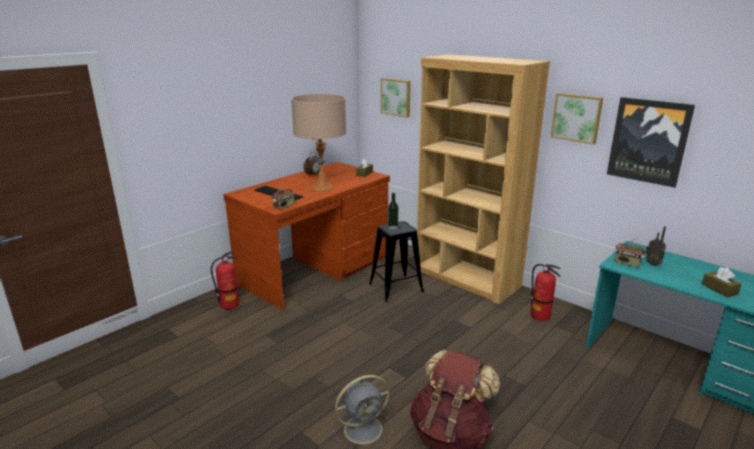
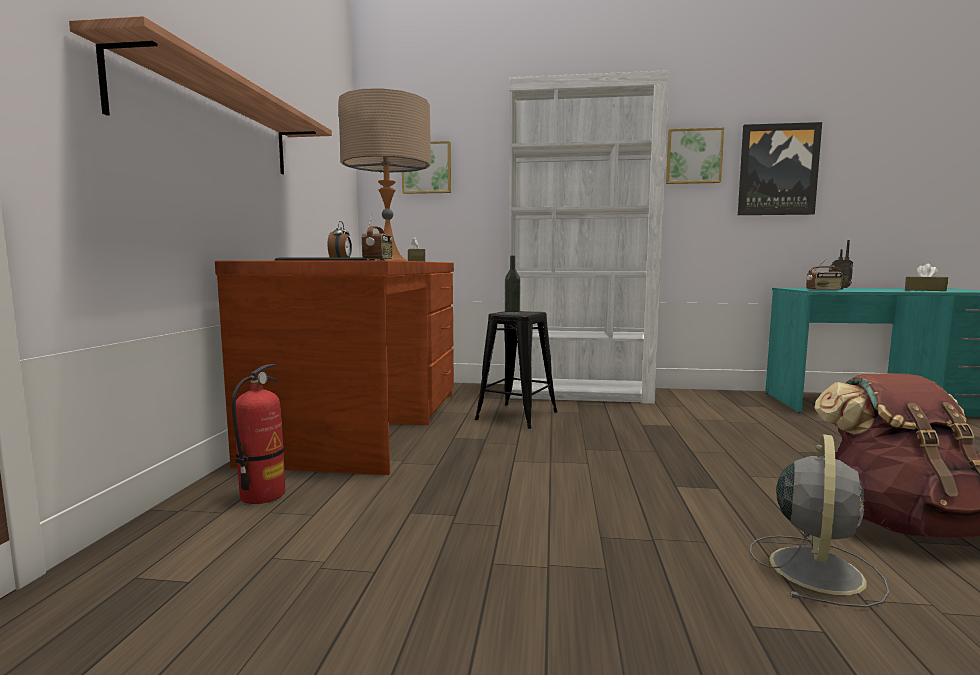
camera: 35 degrees left, 15 degrees down
brown bookcase [417,54,550,304] -> white bookcase [508,70,669,404]
fire extinguisher [530,264,560,321] -> none
none -> shelf [69,16,332,174]

